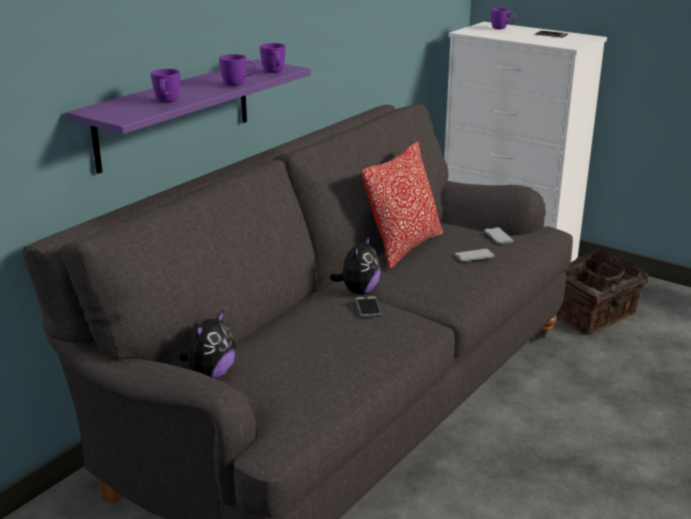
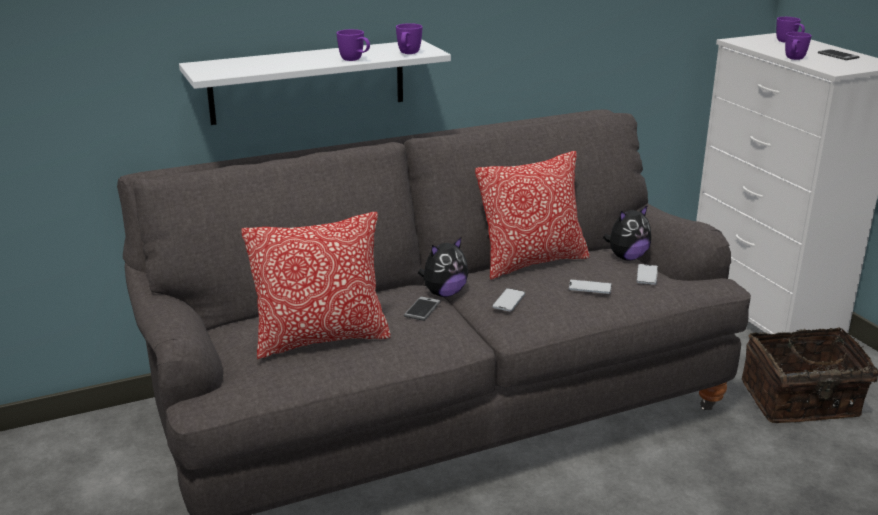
camera: 30 degrees right, 0 degrees up
purple shelf [66,59,310,174] -> white shelf [179,40,451,125]
purple mug [150,69,180,103] -> purple mug moved to [785,32,812,60]
plush toy [180,309,236,378] -> plush toy moved to [603,205,651,261]
none -> pillow [241,212,391,359]
none -> phone [492,288,525,312]

